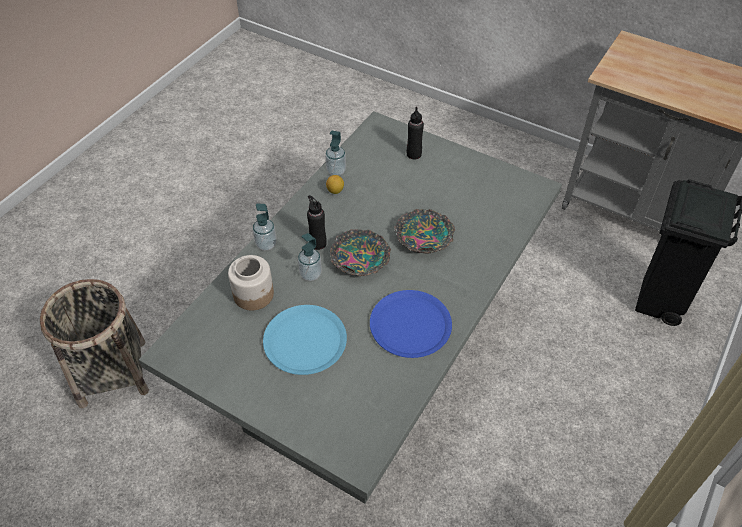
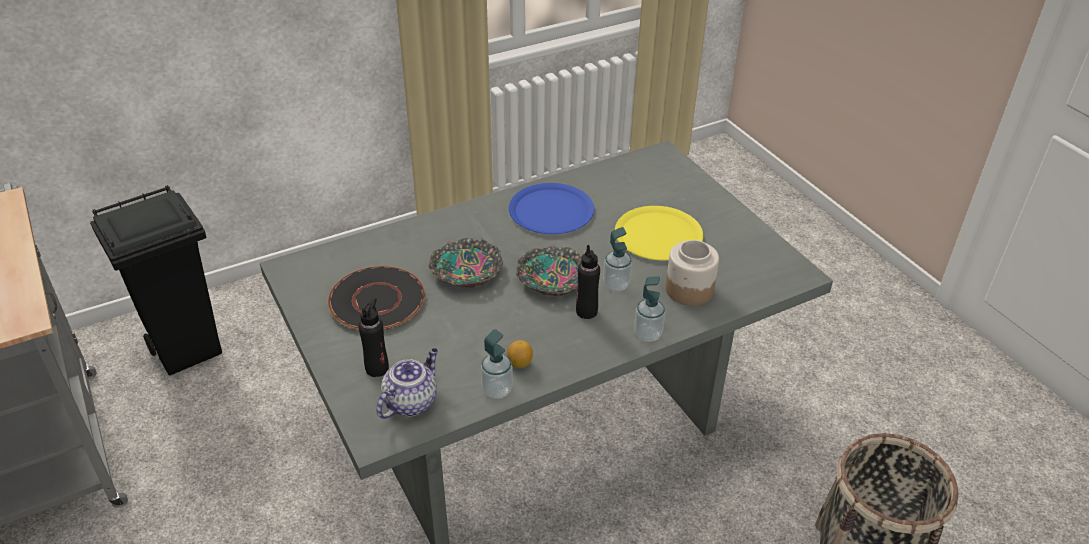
camera: 150 degrees left, 10 degrees down
blue plate [263,305,347,375] -> yellow plate [615,206,703,260]
none -> black plate [328,266,425,330]
none -> teapot [376,348,438,419]

